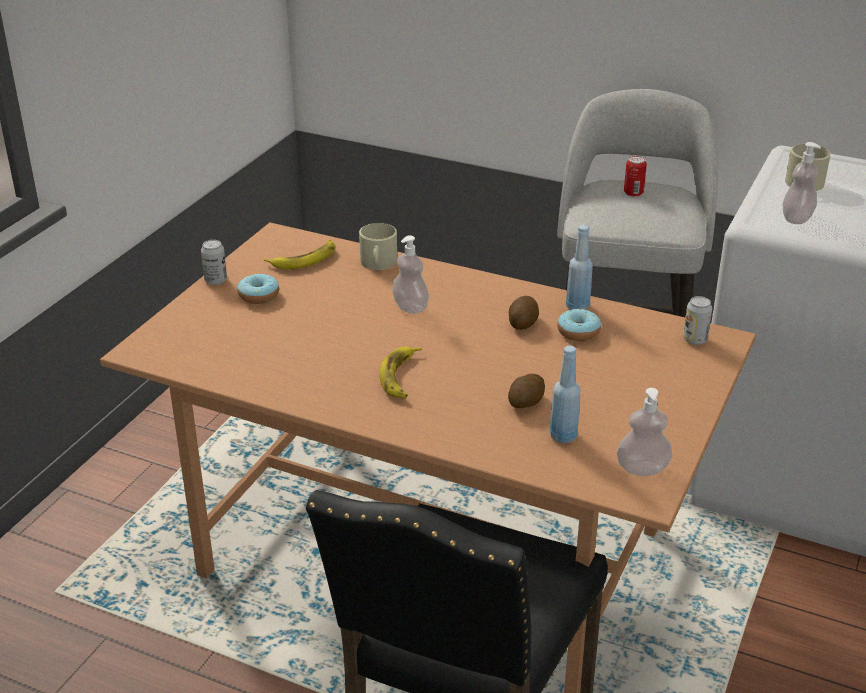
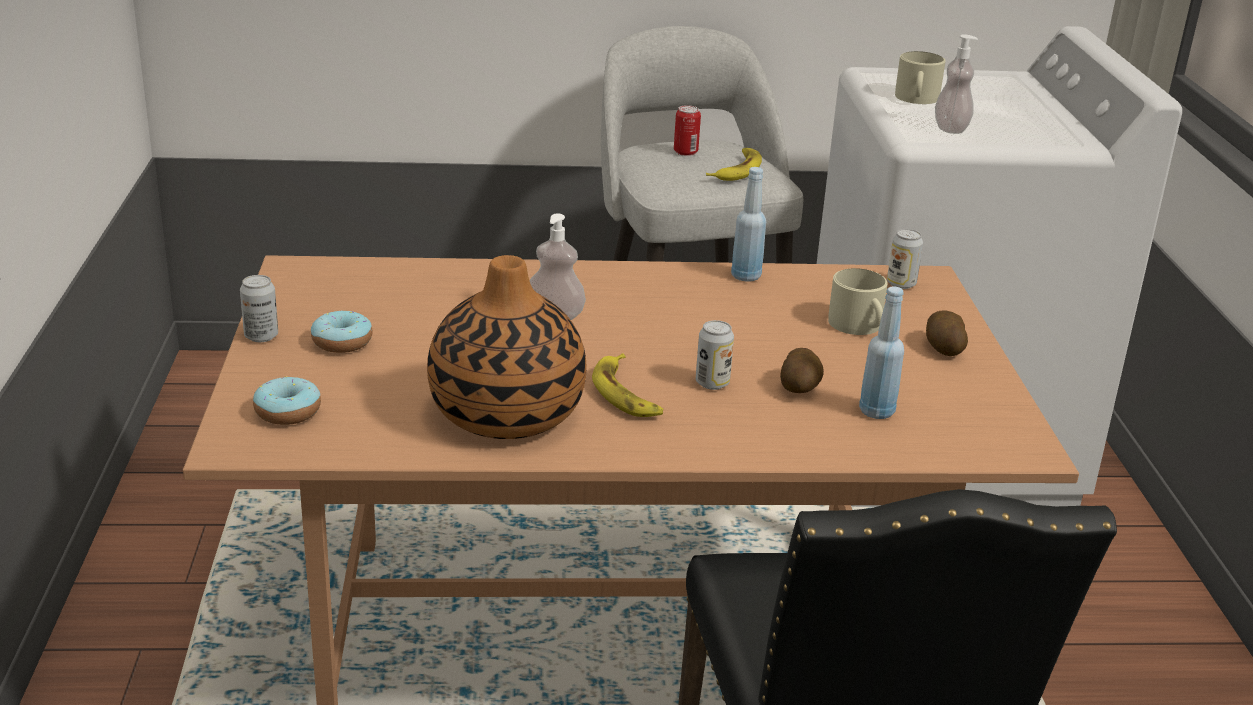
camera: 30 degrees left, 5 degrees down
banana [264,240,336,269] -> banana moved to [706,148,762,181]
beige mug [359,223,397,270] -> beige mug moved to [828,268,888,335]
potato [509,296,539,330] -> potato moved to [926,310,968,356]
donut [557,309,601,341] -> donut moved to [253,376,321,425]
soap dispenser [617,388,672,476] -> none
none -> vase [427,255,587,439]
none -> can [696,320,734,390]

